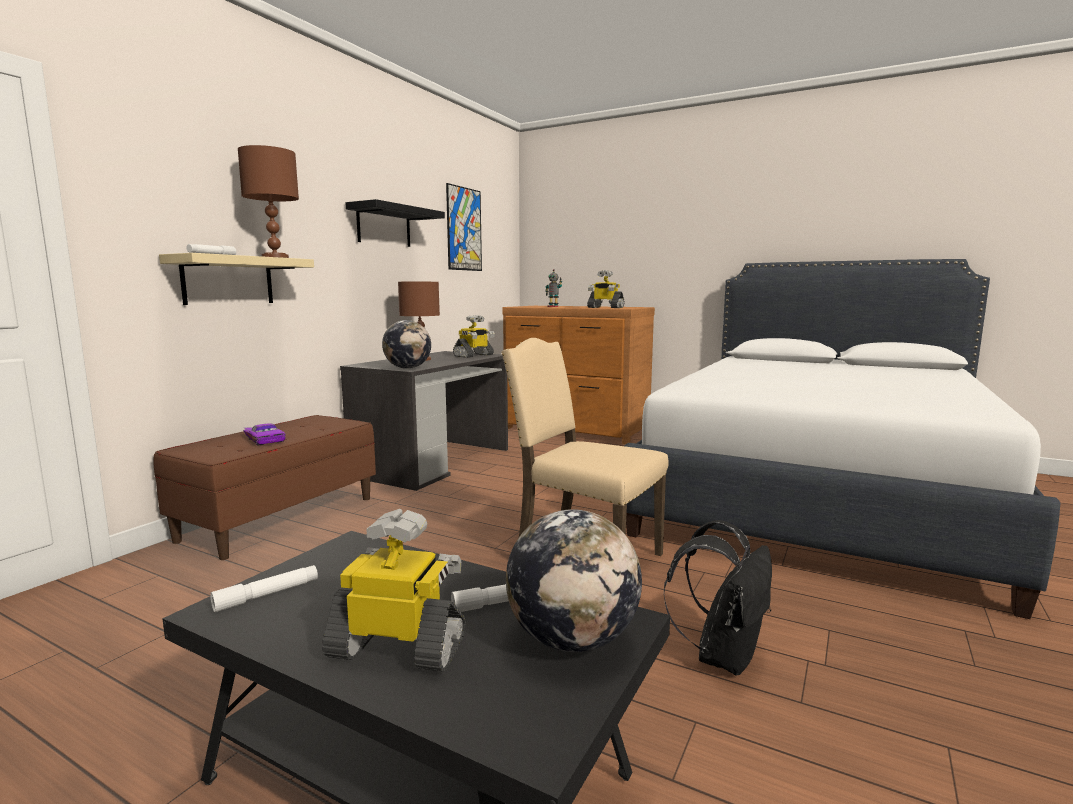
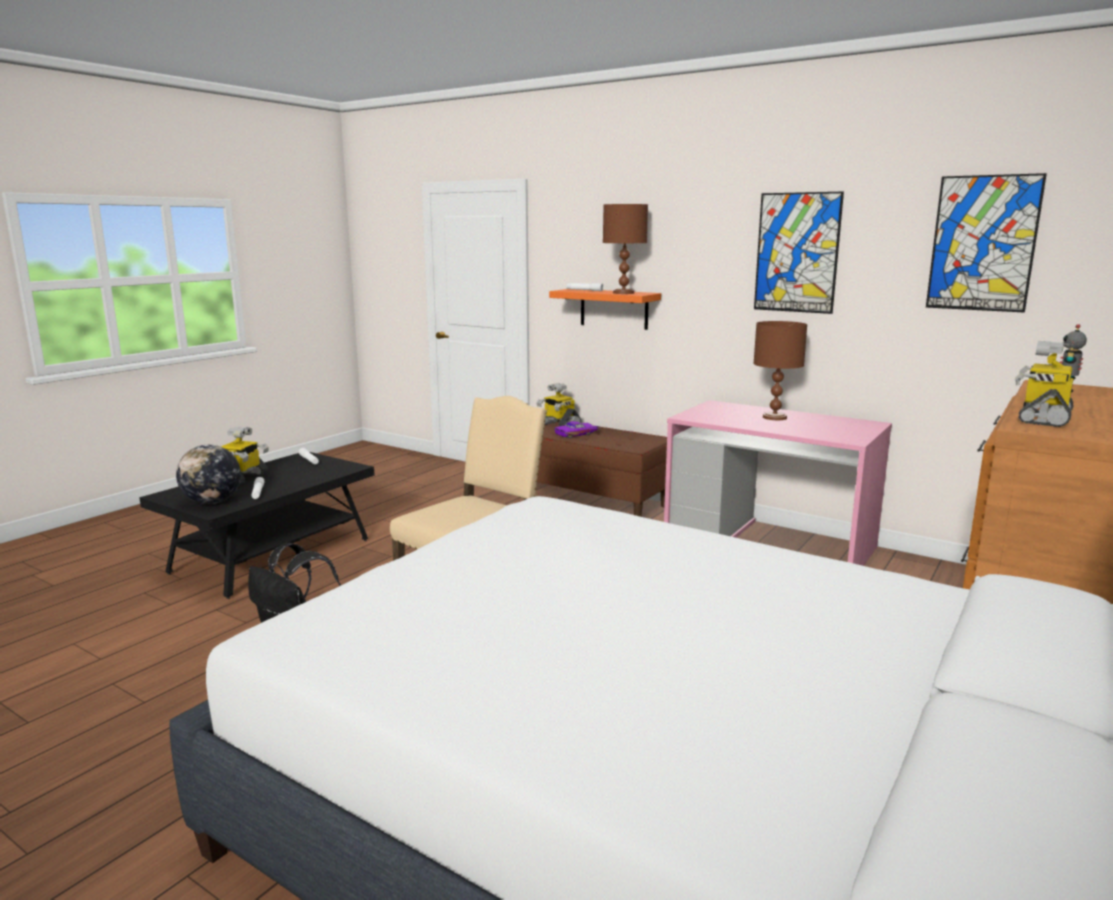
camera: 95 degrees right, 5 degrees up
beige shelf [159,253,314,305] -> orange shelf [549,289,661,330]
grey desk [340,351,508,491] -> pink desk [664,400,892,566]
black shelf [345,199,445,247] -> picture [754,192,844,314]
globe [382,320,431,369] -> none
toy robot [453,315,495,358] -> toy robot moved to [536,383,581,426]

